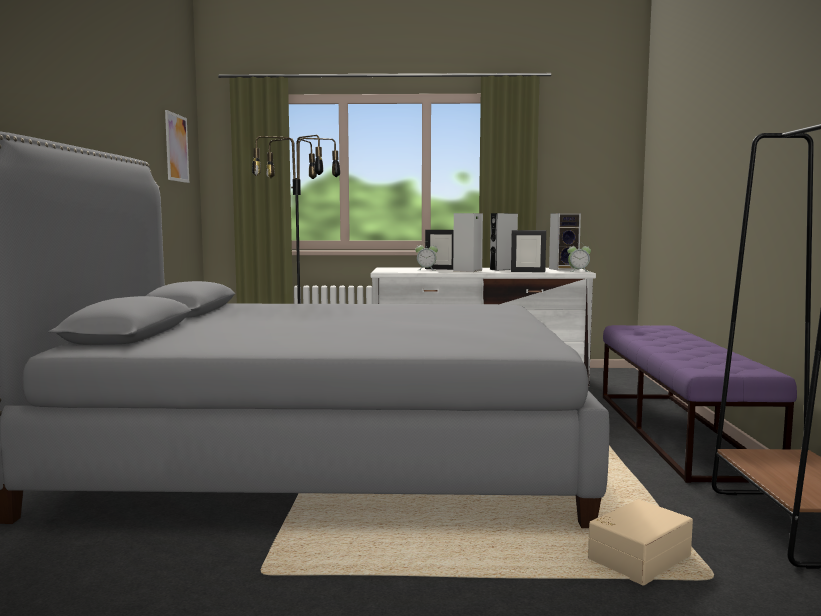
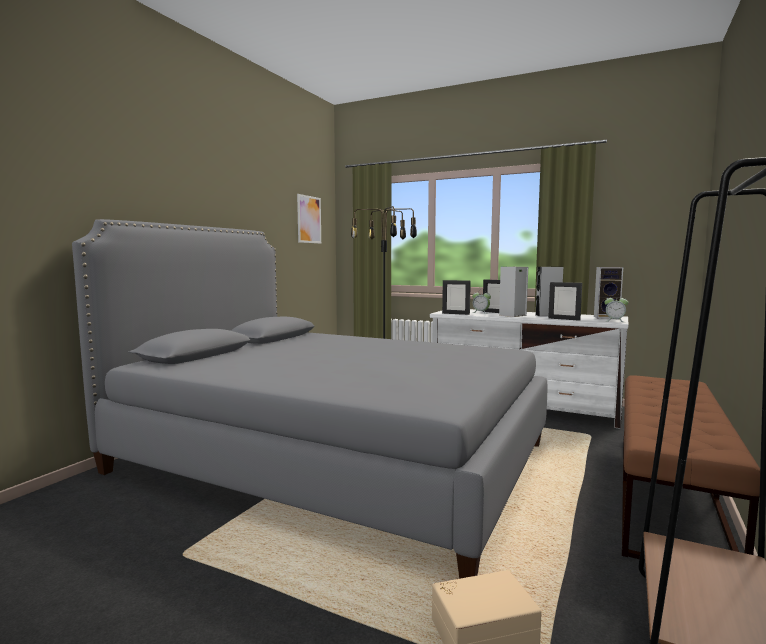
camera: 25 degrees right, 0 degrees up
purple bench [603,325,797,483] -> brown bench [622,375,760,559]
none -> picture frame [442,280,471,315]

